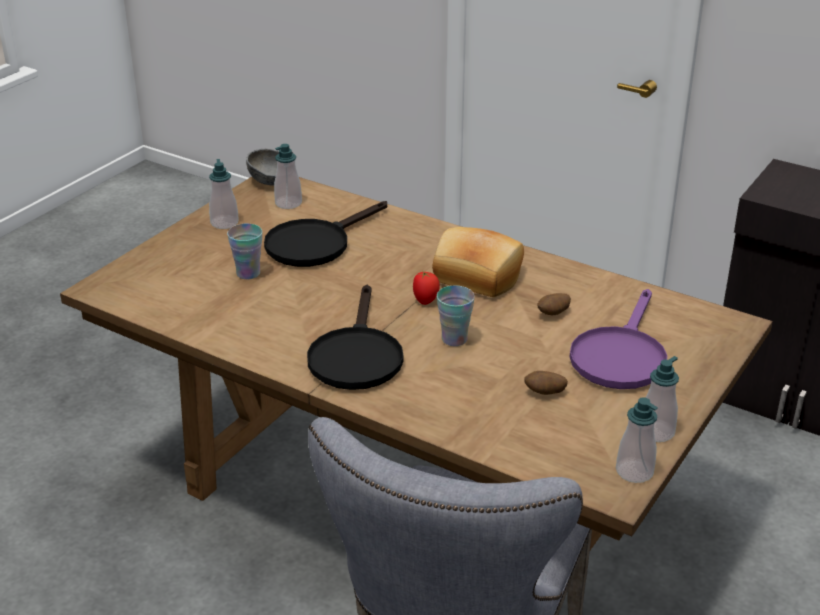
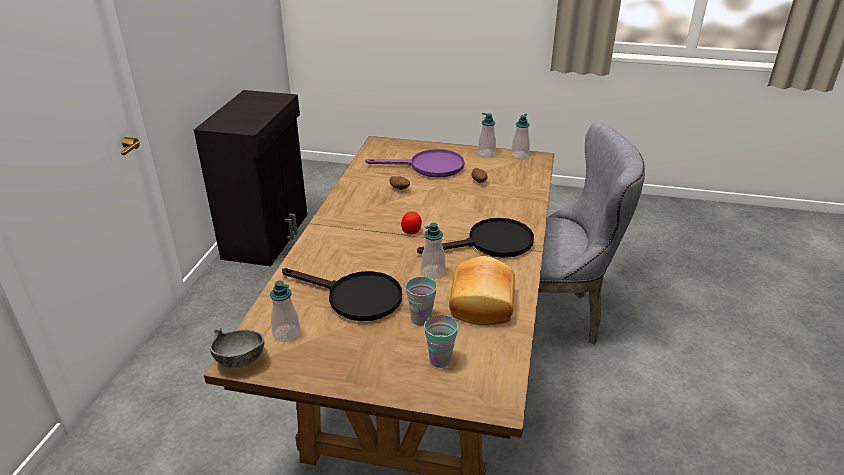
camera: 110 degrees left, 0 degrees up
soap dispenser [209,159,239,229] -> soap dispenser moved to [421,223,445,279]
bread [432,227,524,297] -> bread moved to [449,256,515,325]
cup [437,286,475,346] -> cup moved to [424,315,458,368]

